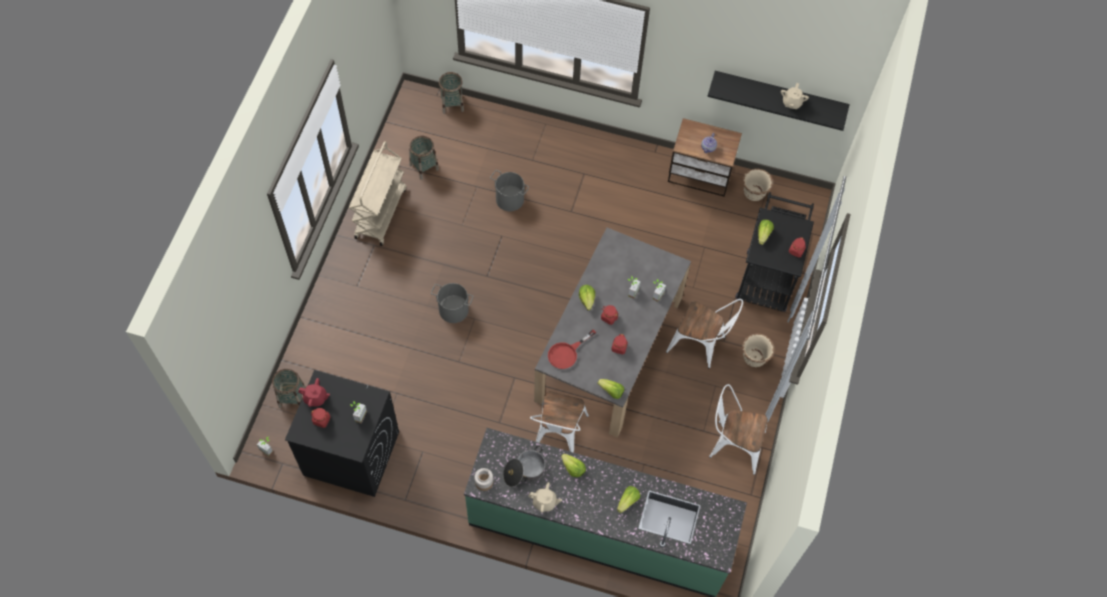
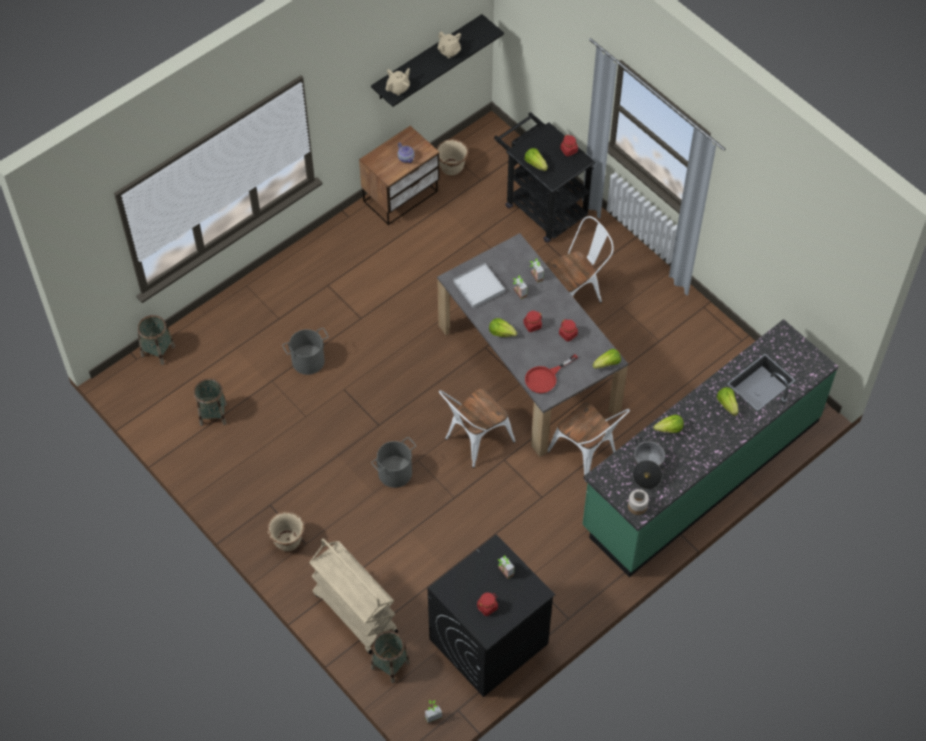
camera: 55 degrees left, 5 degrees down
red teapot [298,378,330,407] -> none
beige cart [349,141,406,246] -> beige cart moved to [309,538,398,654]
beige teapot [528,482,562,513] -> beige teapot moved to [385,68,410,95]
red frying pan [548,330,596,369] -> red frying pan turned 60 degrees clockwise [525,354,578,394]
white chair [709,384,768,475] -> white chair moved to [439,388,515,468]
beige planter [742,333,775,367] -> beige planter moved to [268,511,305,551]
none -> white tray [453,263,505,309]

